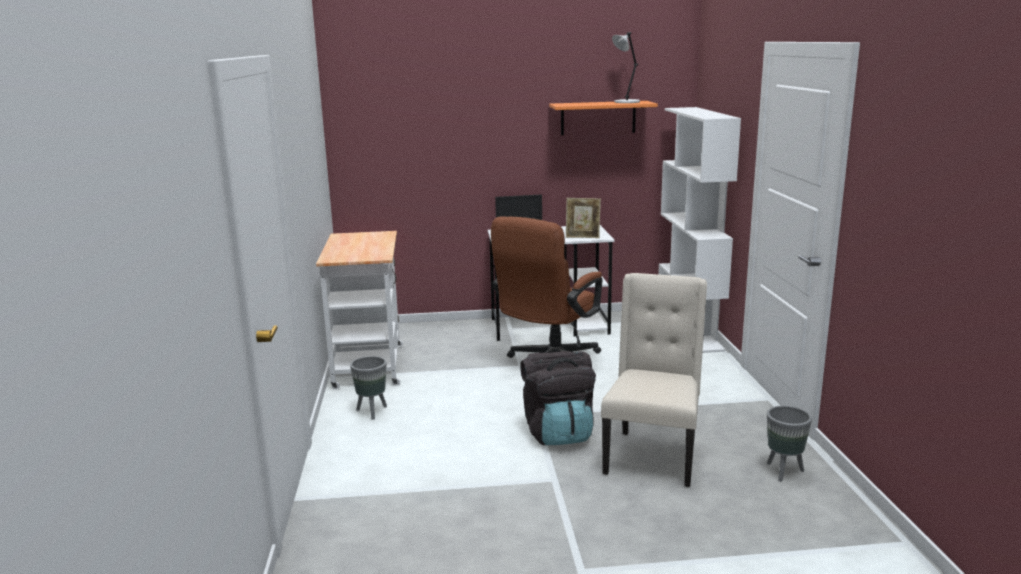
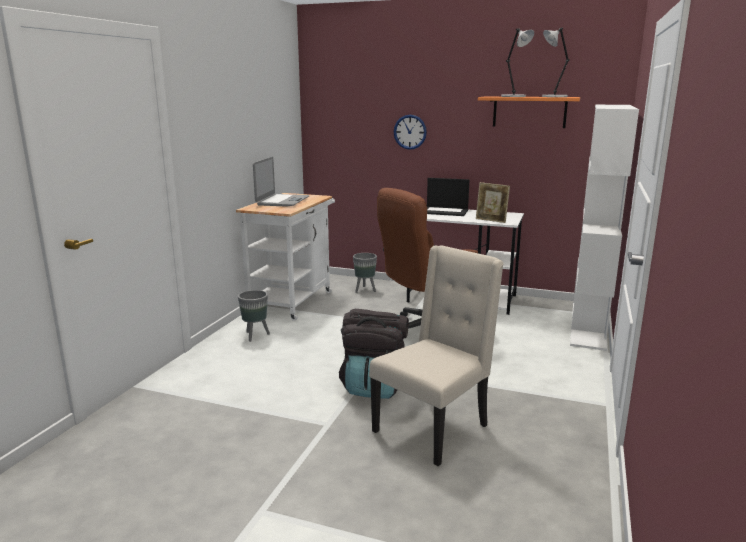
camera: 25 degrees right, 0 degrees up
grey planter [767,406,812,482] -> grey planter moved to [353,253,377,293]
none -> laptop [253,157,310,207]
none -> wall clock [394,115,427,150]
none -> grey table lamp [501,28,534,97]

